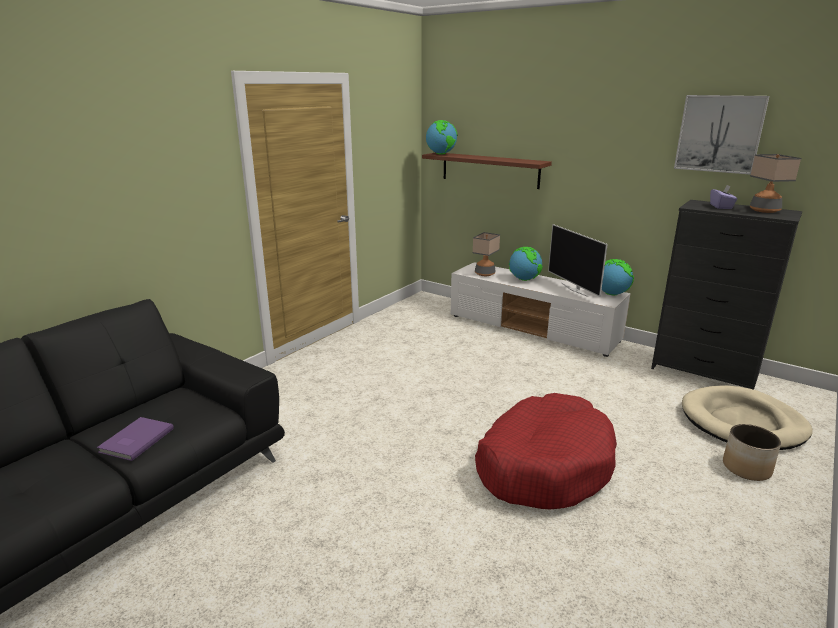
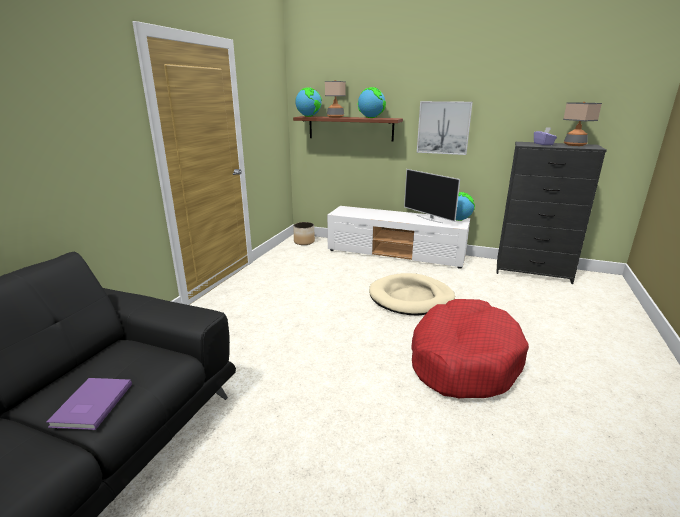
camera: 15 degrees left, 0 degrees up
table lamp [472,232,500,276] -> table lamp moved to [325,80,346,118]
globe [509,247,543,281] -> globe moved to [357,87,386,118]
picture [674,95,769,175] -> picture moved to [417,101,473,155]
beige dog bed [682,385,813,450] -> beige dog bed moved to [369,273,455,315]
planter [723,424,781,481] -> planter moved to [293,222,315,245]

